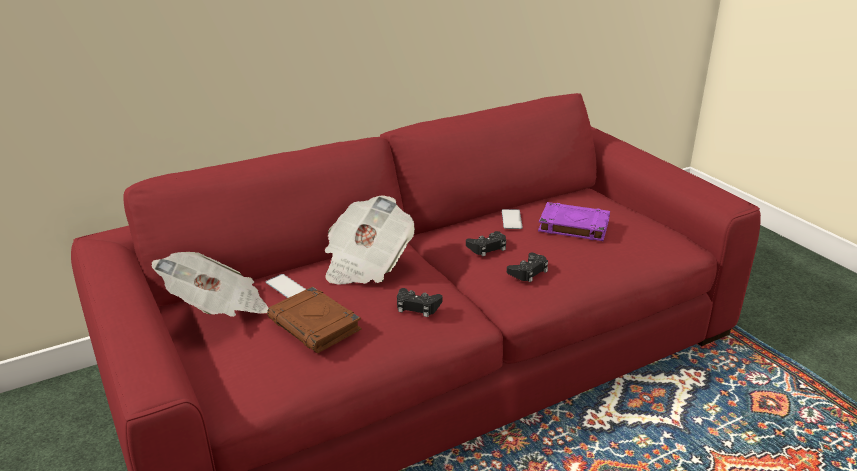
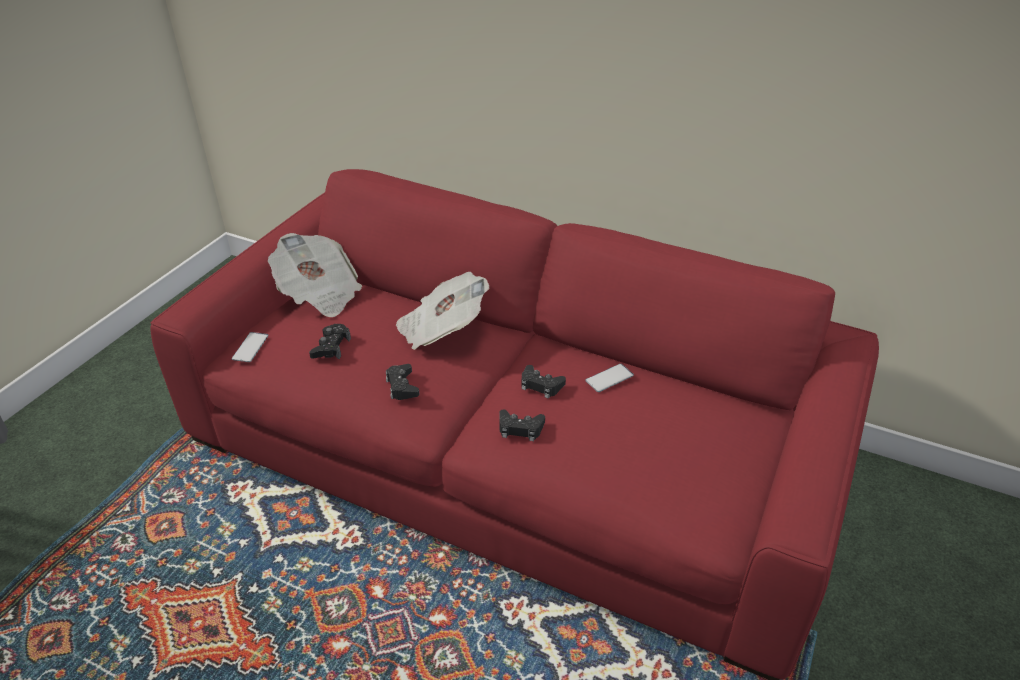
camera: 55 degrees right, 10 degrees up
phone [265,274,306,298] -> phone moved to [232,332,268,362]
brown book [267,286,361,353] -> black game controller [309,324,351,359]
purple book [538,202,610,241] -> none

